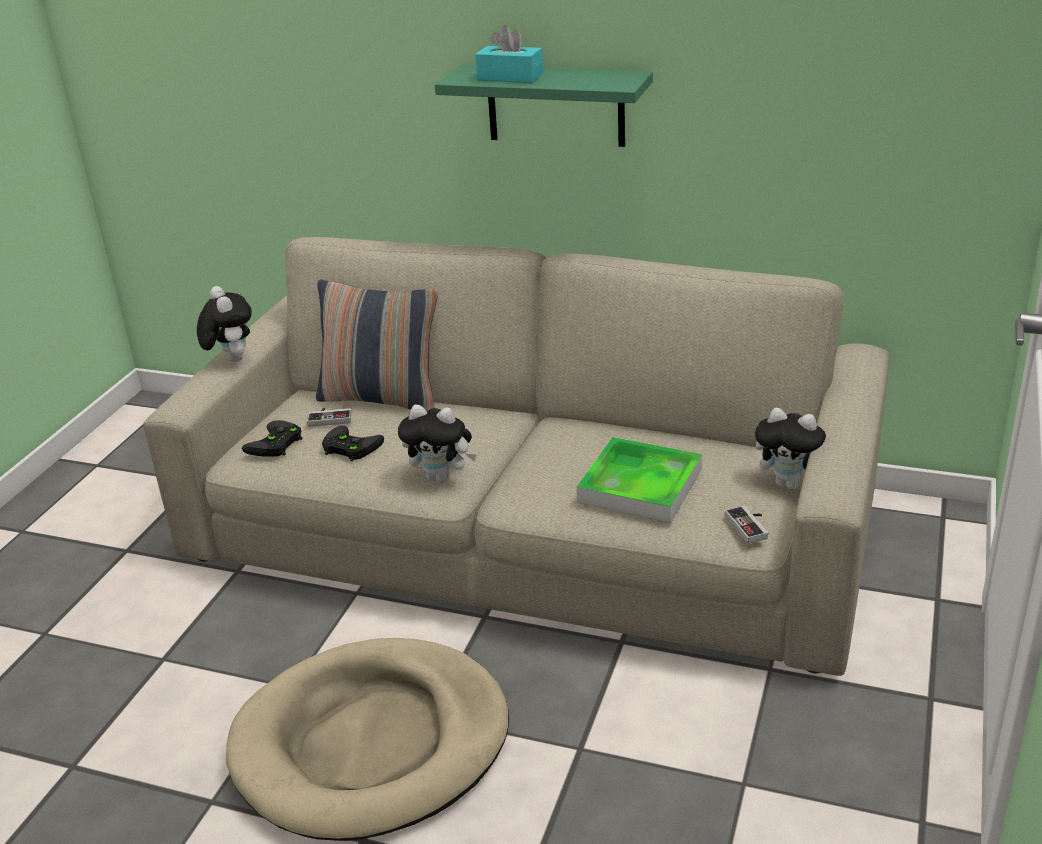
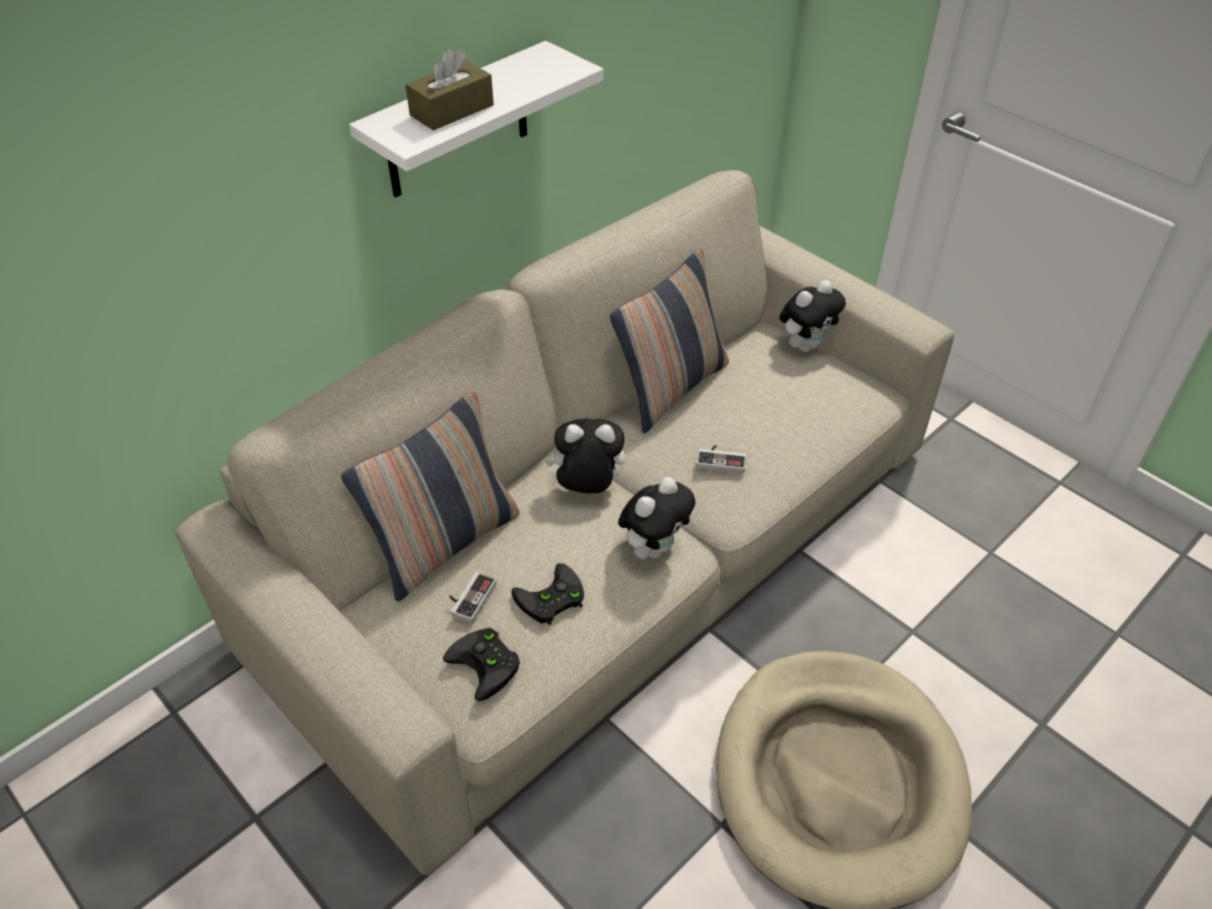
camera: 65 degrees left, 15 degrees up
plush toy [197,286,252,362] -> plush toy moved to [545,418,625,494]
green shelf [435,65,653,147] -> white shelf [349,41,603,198]
turquoise tissue box [475,25,543,83] -> brown tissue box [405,48,494,131]
tray [576,437,702,523] -> none
game controller [725,505,768,544] -> game controller moved to [696,445,746,473]
none -> pillow [610,248,729,433]

